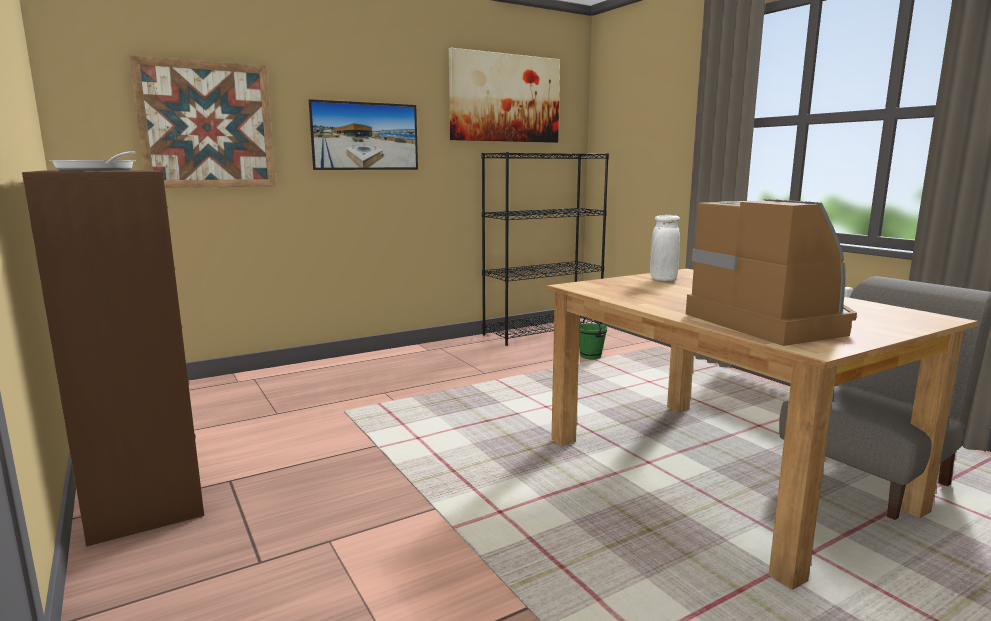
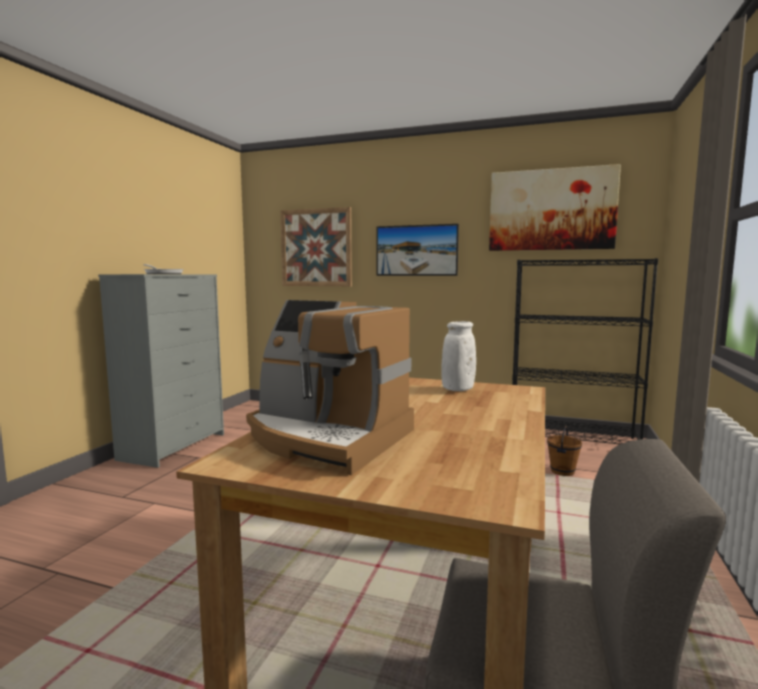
camera: 50 degrees right, 5 degrees down
brown dresser [22,170,204,547] -> grey dresser [98,274,224,468]
green bucket [579,317,607,359] -> brown bucket [547,426,582,476]
coffee machine [686,199,857,346] -> coffee machine turned 90 degrees clockwise [246,300,414,476]

